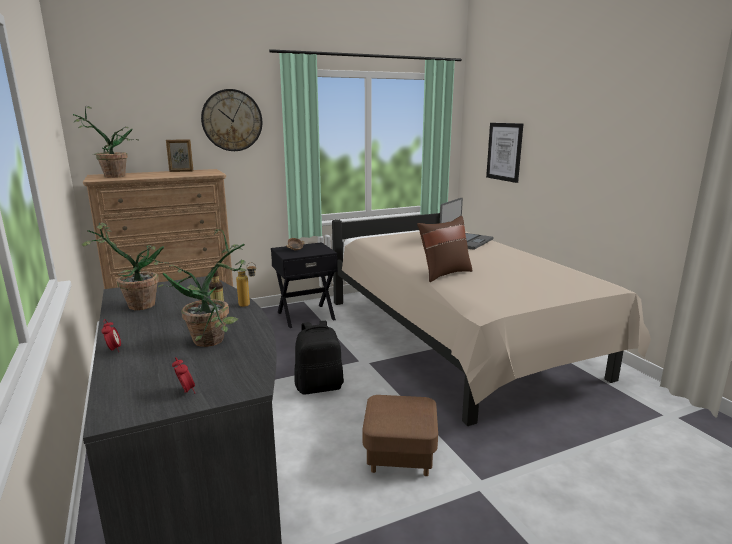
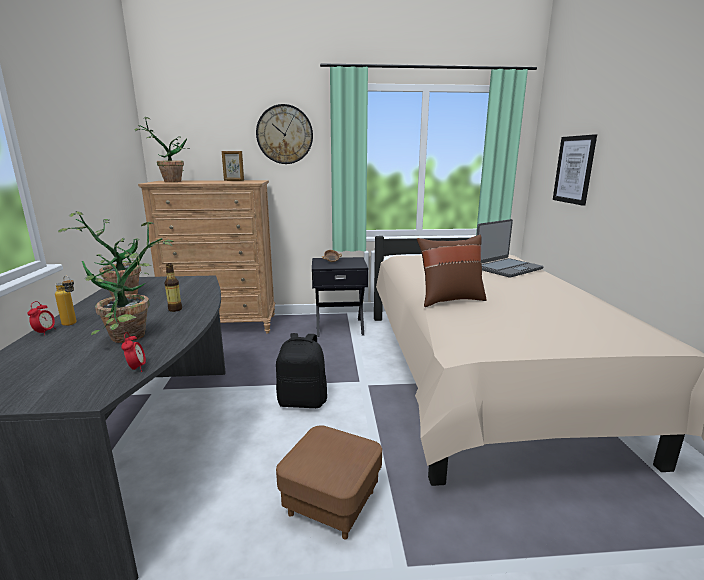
camera: 20 degrees right, 0 degrees up
alarm clock [172,357,195,393] -> alarm clock moved to [121,332,146,372]
bottle [236,262,256,307] -> bottle moved to [55,276,77,326]

